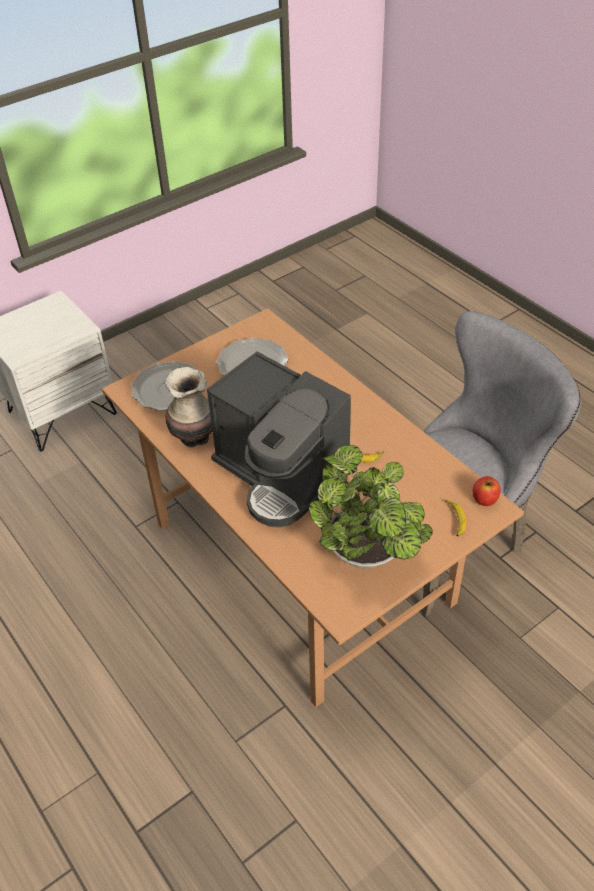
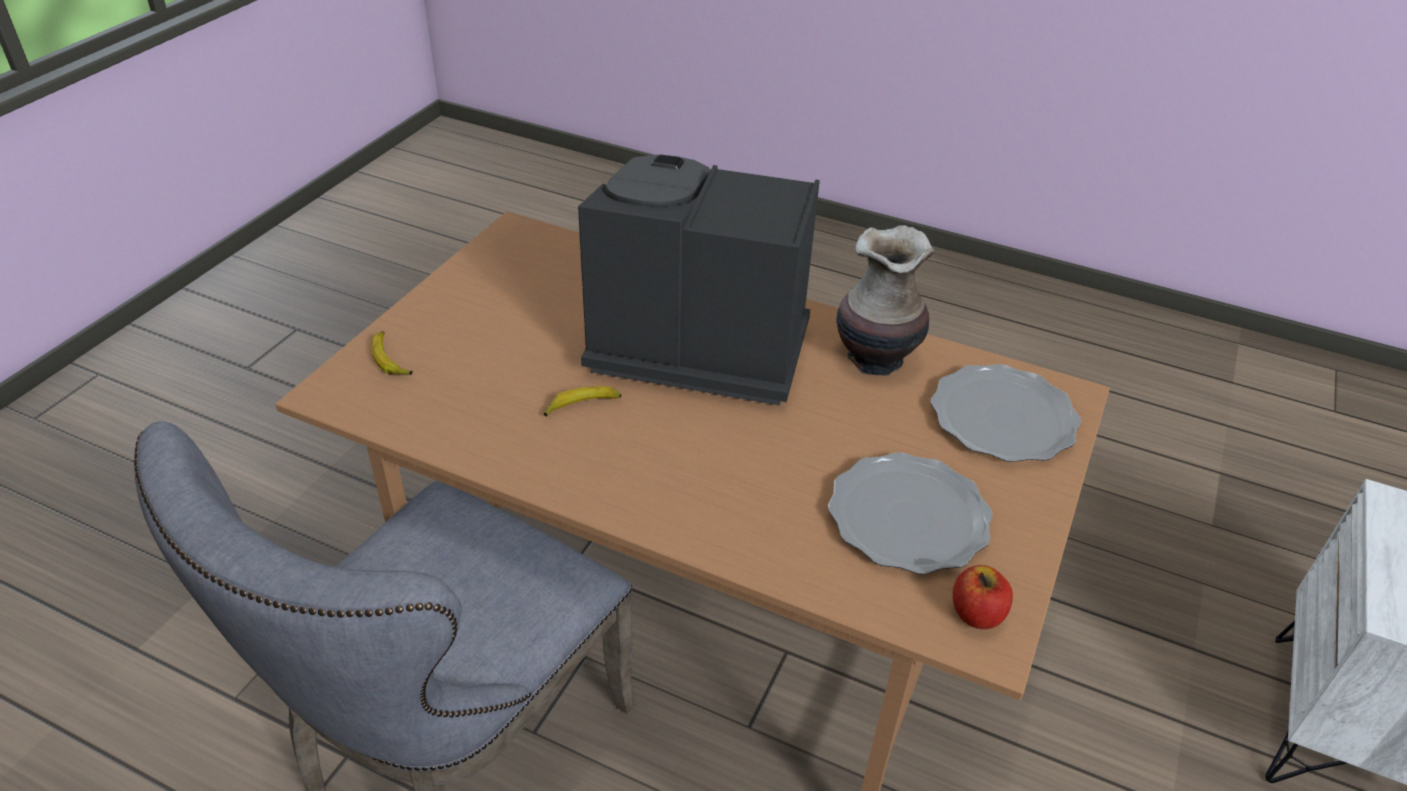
camera: 150 degrees right, 5 degrees down
potted plant [309,445,433,568] -> none
apple [473,476,500,506] -> apple moved to [953,565,1013,629]

